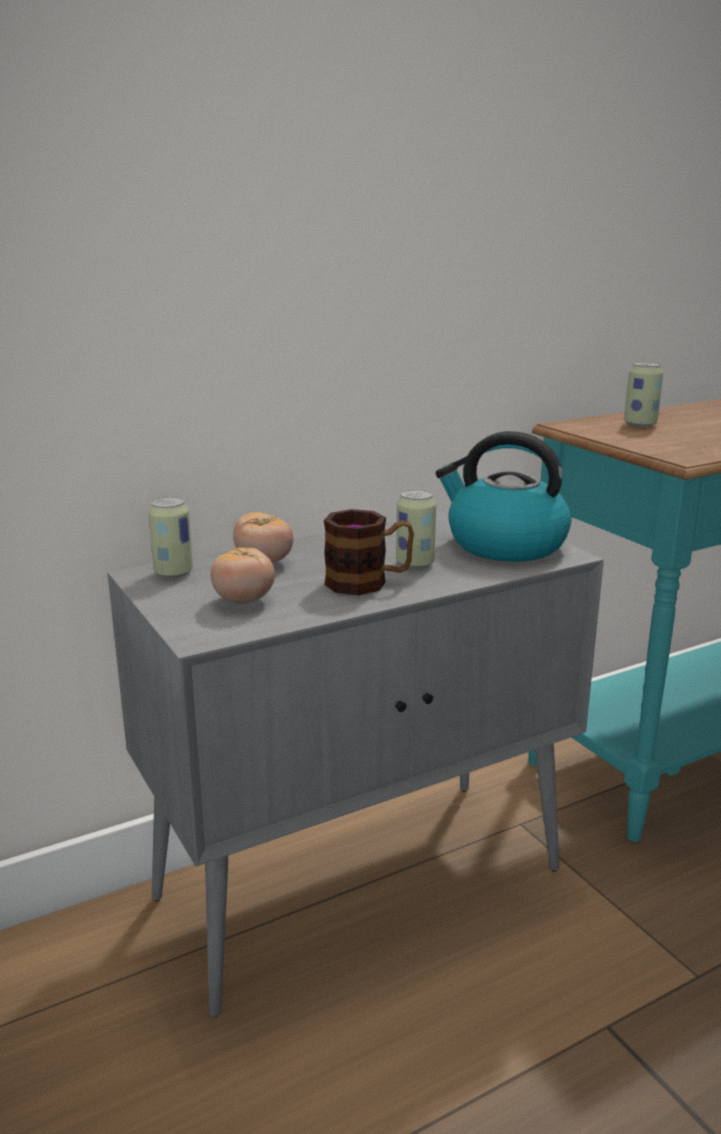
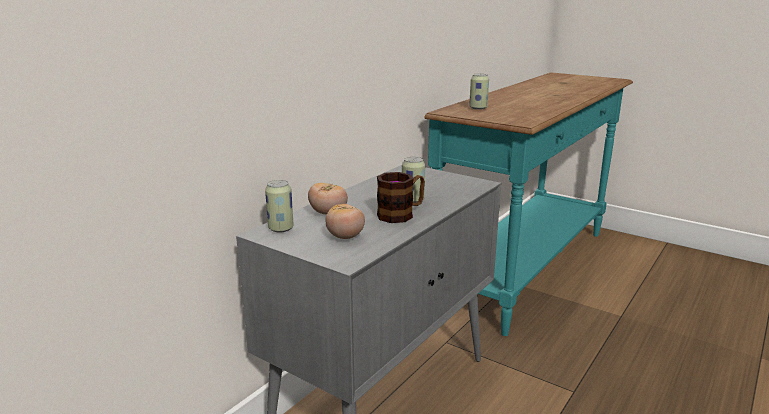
camera: 25 degrees left, 0 degrees up
kettle [436,431,571,561] -> none

